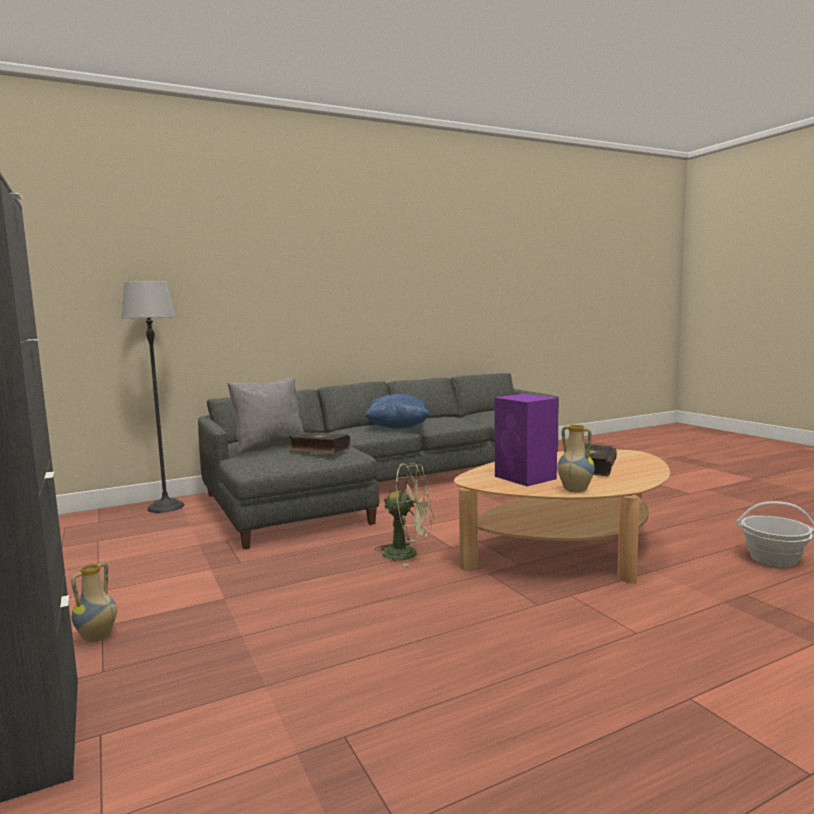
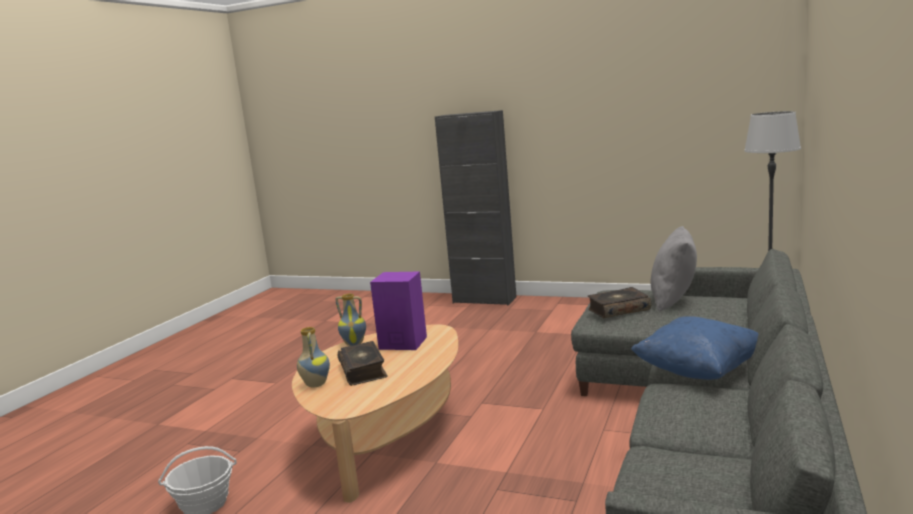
camera: 140 degrees right, 5 degrees up
vase [71,563,117,642] -> vase moved to [297,327,330,387]
green fan [375,463,434,567] -> none

